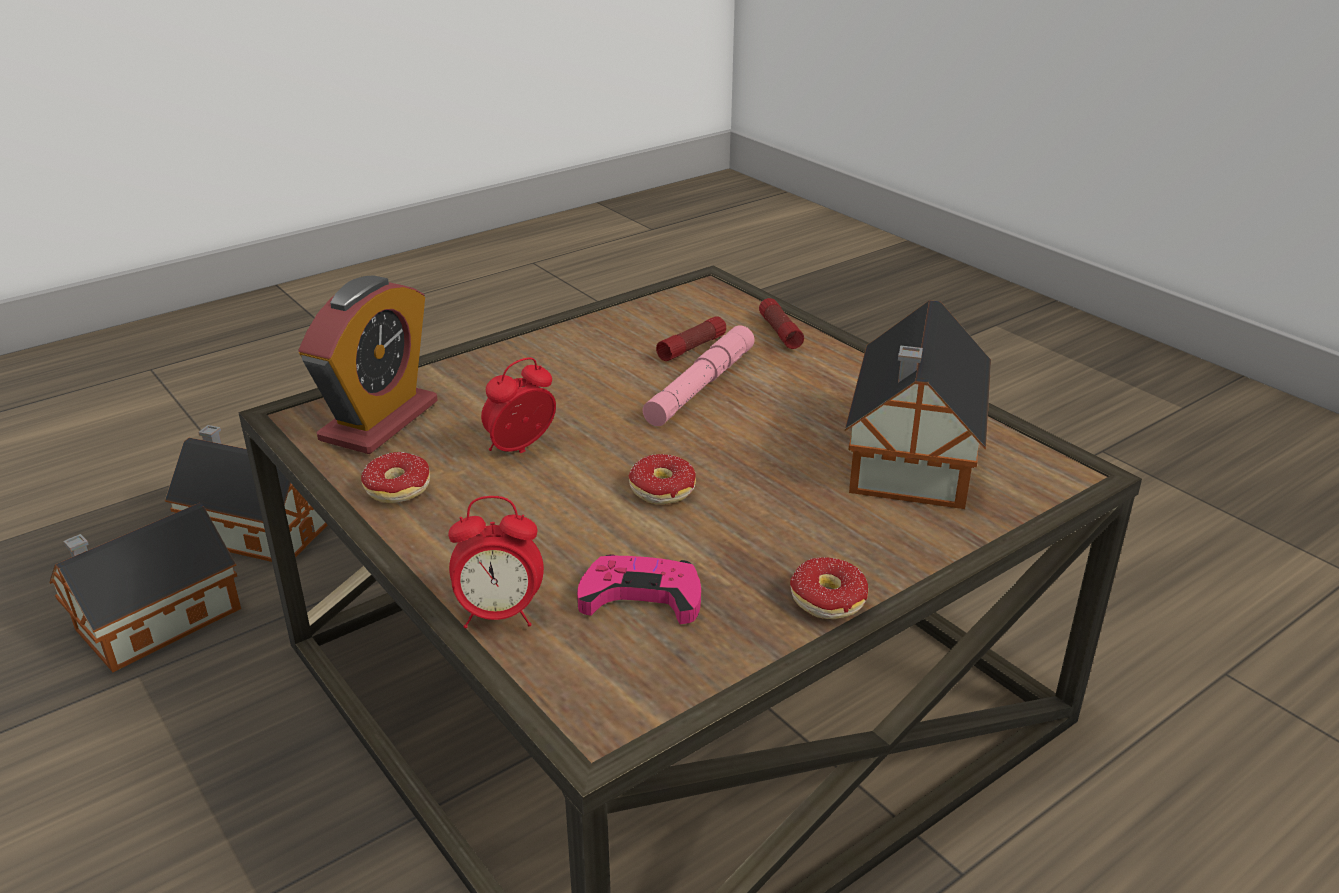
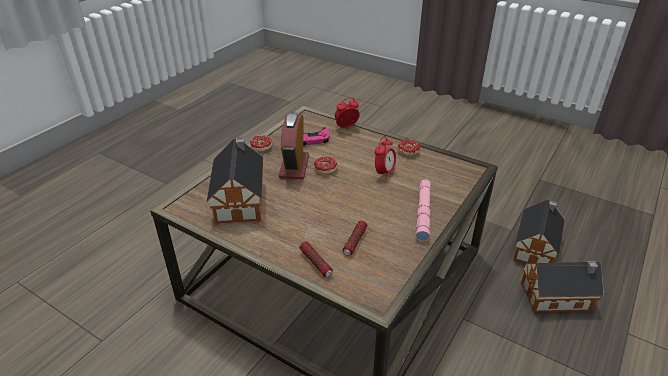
camera: 160 degrees right, 5 degrees up
alarm clock [298,275,438,454] -> alarm clock moved to [279,113,309,179]
pink flashlight [643,325,755,426] -> pink flashlight moved to [416,179,431,241]

